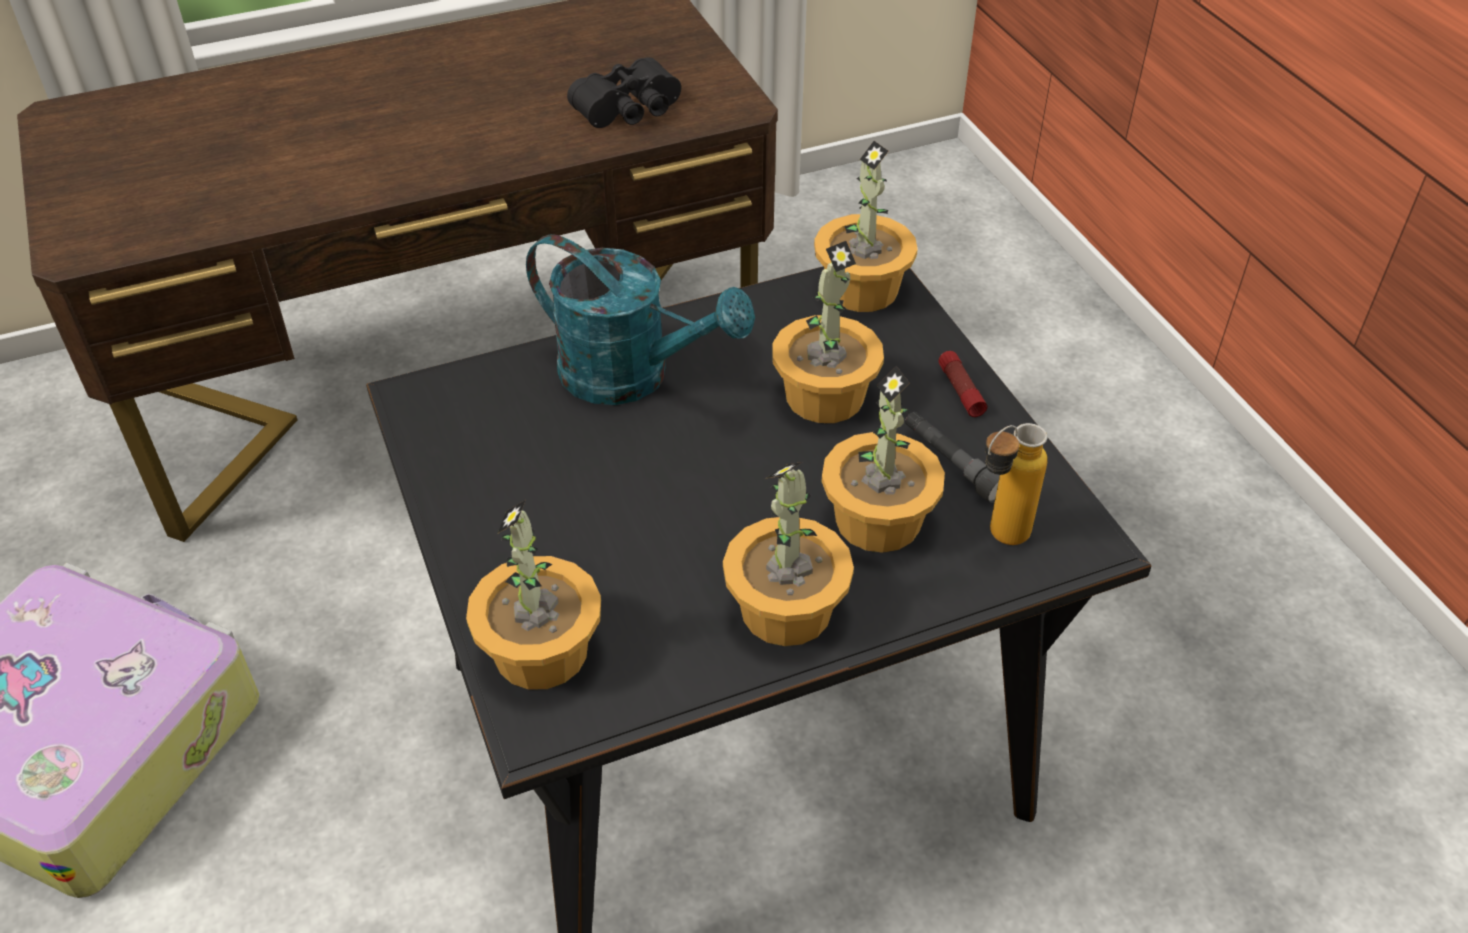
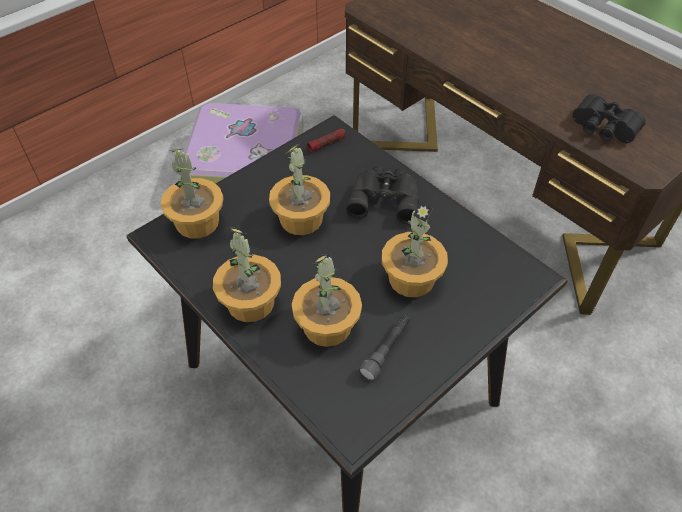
camera: 70 degrees right, 5 degrees up
turquoise watering can [526,234,755,405] -> black binoculars [346,166,419,224]
potted plant [814,141,918,312] -> potted plant moved to [269,144,330,235]
flashlight [938,351,987,417] -> flashlight moved to [307,129,346,152]
bottle [985,423,1048,545] -> none

